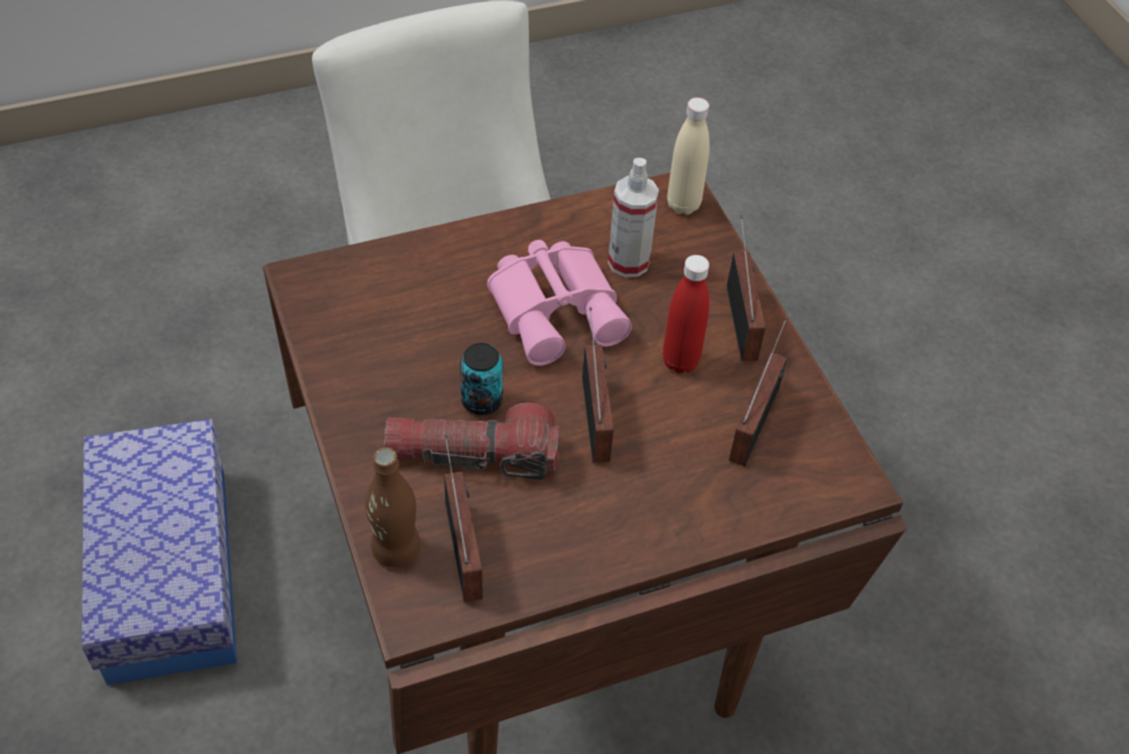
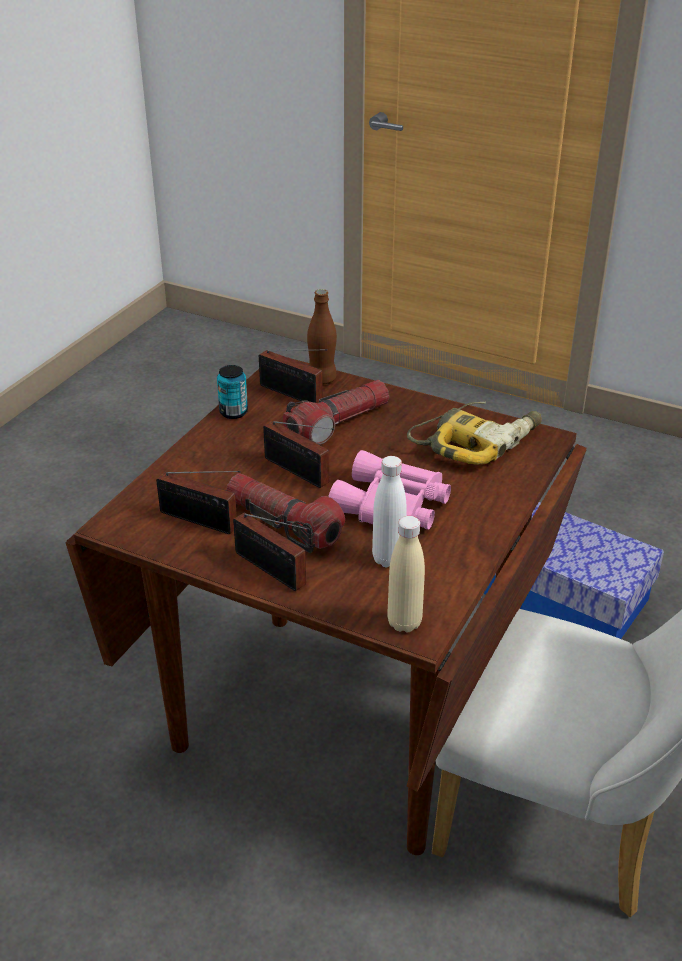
camera: 140 degrees right, 15 degrees down
can [460,343,503,415] -> can moved to [217,365,248,419]
spray bottle [608,158,659,277] -> white bottle [372,456,407,567]
red bottle [663,255,709,373] -> flashlight [227,473,345,553]
radio [729,317,788,466] -> radio turned 45 degrees counterclockwise [156,471,241,534]
none -> power drill [407,402,542,465]

